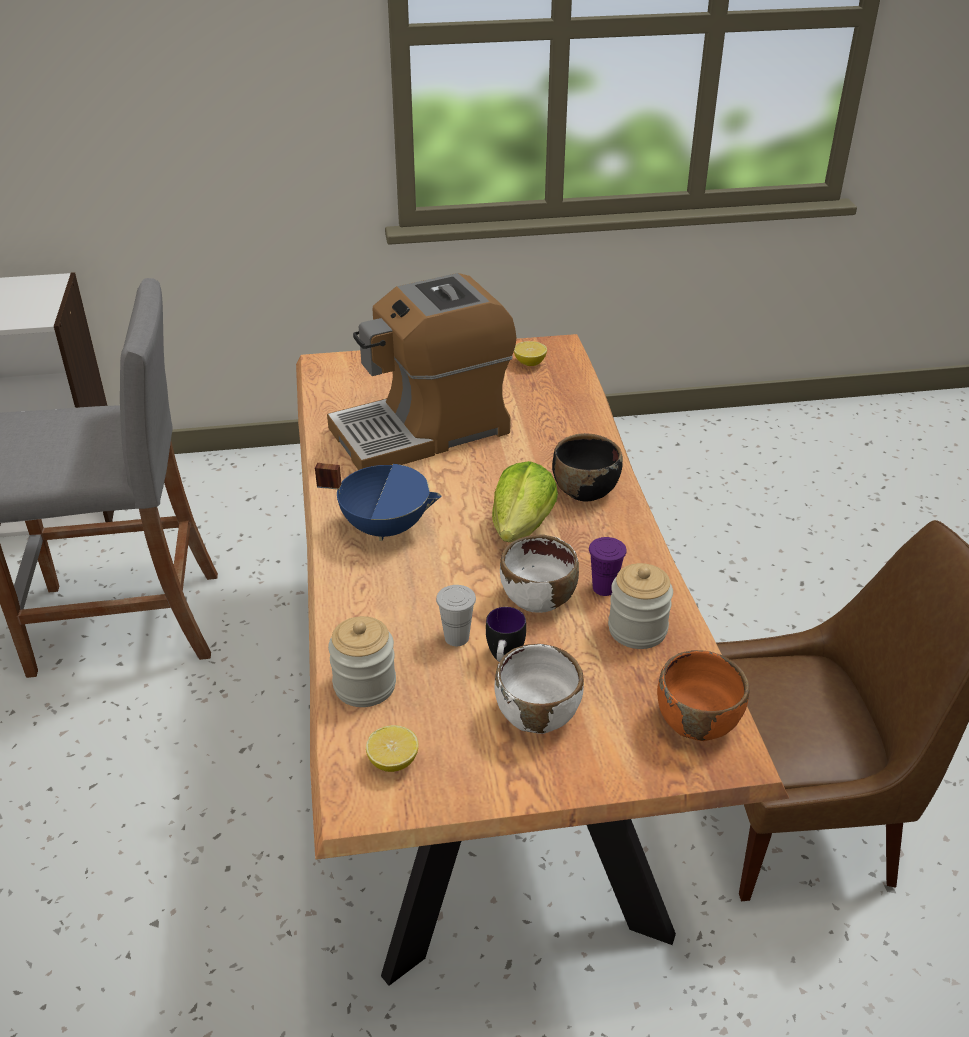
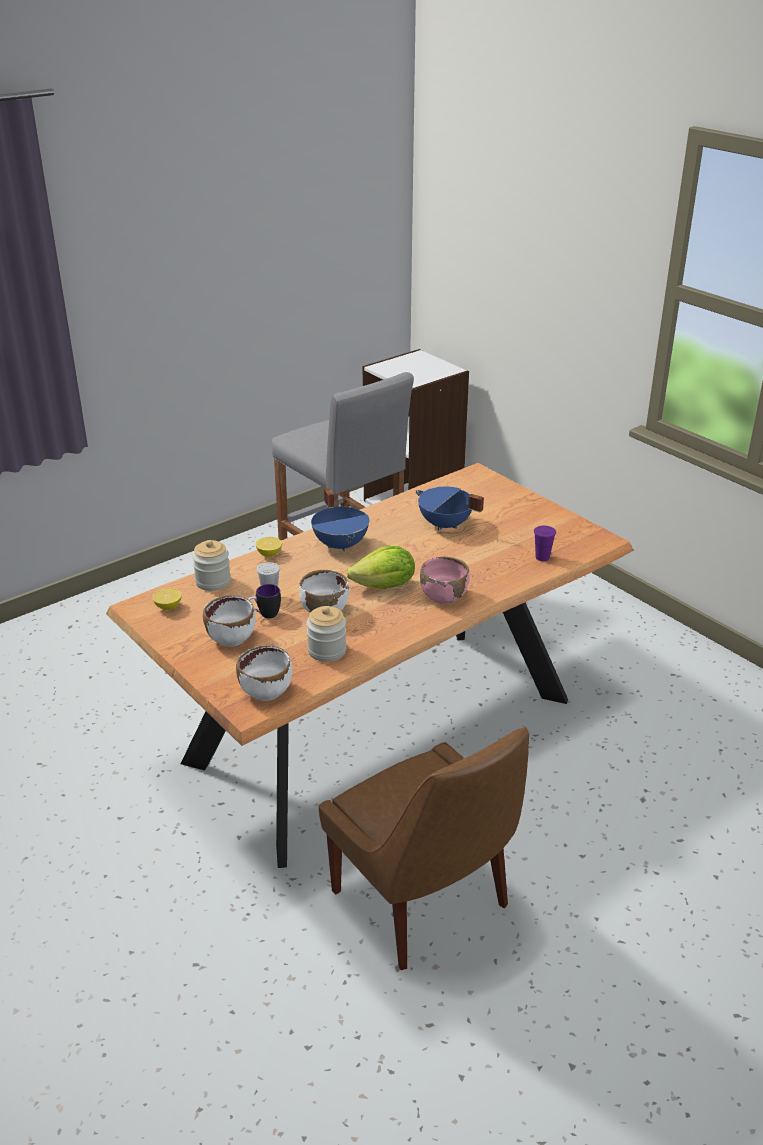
camera: 60 degrees right, 5 degrees down
coffee machine [327,273,516,470] -> blue cooking pot [415,487,484,531]
lemon [514,341,547,366] -> lemon moved to [256,537,282,557]
black bowl [552,433,623,502] -> pink bowl [420,556,469,604]
purple cup [589,537,627,596] -> purple cup moved to [534,526,556,561]
orange bowl [657,650,749,741] -> white bowl [236,645,292,701]

